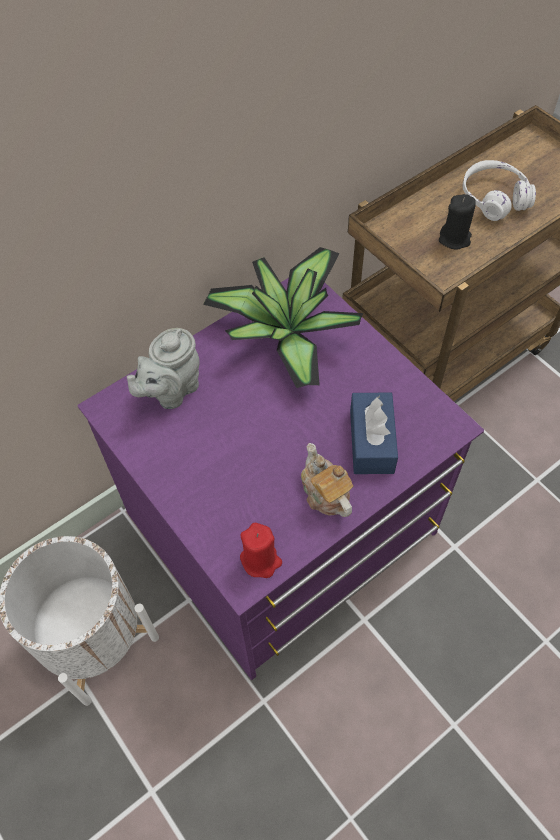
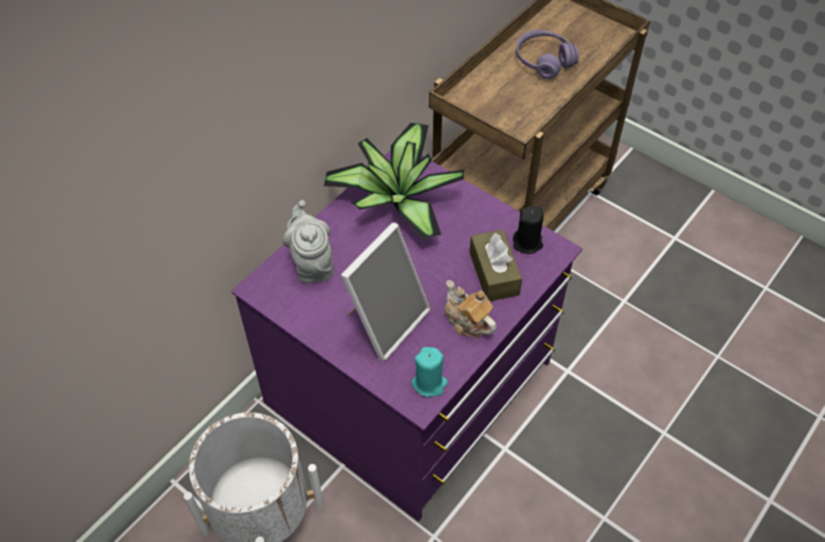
camera: 15 degrees left, 5 degrees down
grey teapot [127,328,200,409] -> grey teapot turned 135 degrees clockwise [282,200,333,284]
red candle [240,523,282,578] -> turquoise candle [411,347,448,397]
blue tissue box [350,393,398,474] -> brown tissue box [470,230,522,301]
black candle [439,194,476,249] -> black candle moved to [513,206,544,254]
white headphones [463,160,536,221] -> purple headphones [516,30,579,79]
none -> picture frame [341,222,431,362]

